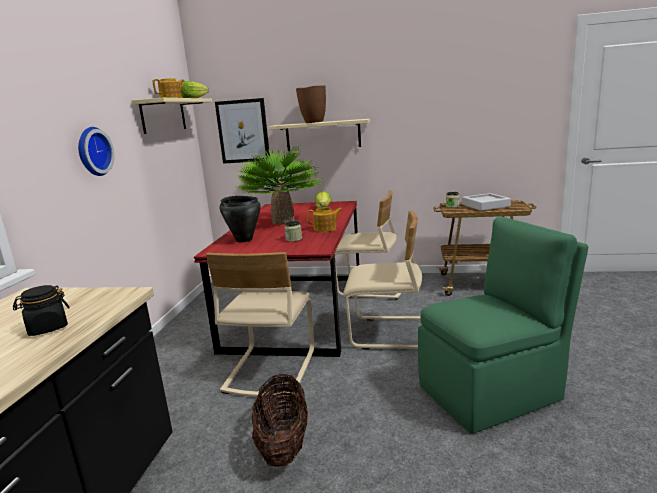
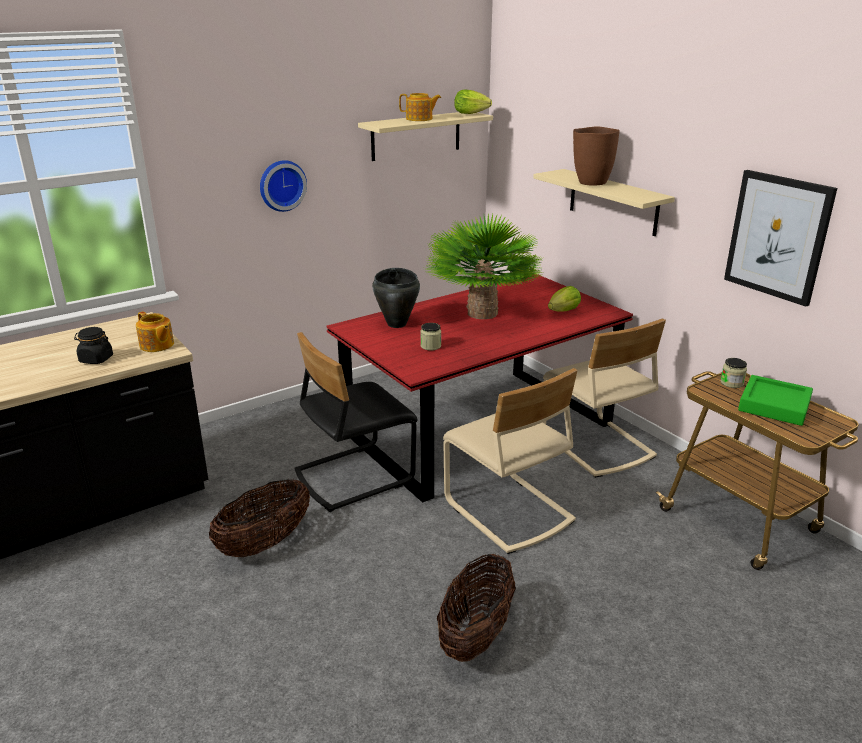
camera: 45 degrees right, 10 degrees up
beige chair [206,252,314,397] -> black chair [294,332,418,512]
picture [215,98,270,164] -> picture moved to [724,170,837,307]
teapot [307,207,342,232] -> teapot moved to [136,311,174,352]
green chair [418,217,588,434] -> basket [437,554,516,662]
grey tray [462,193,511,211] -> green tray [738,375,813,426]

